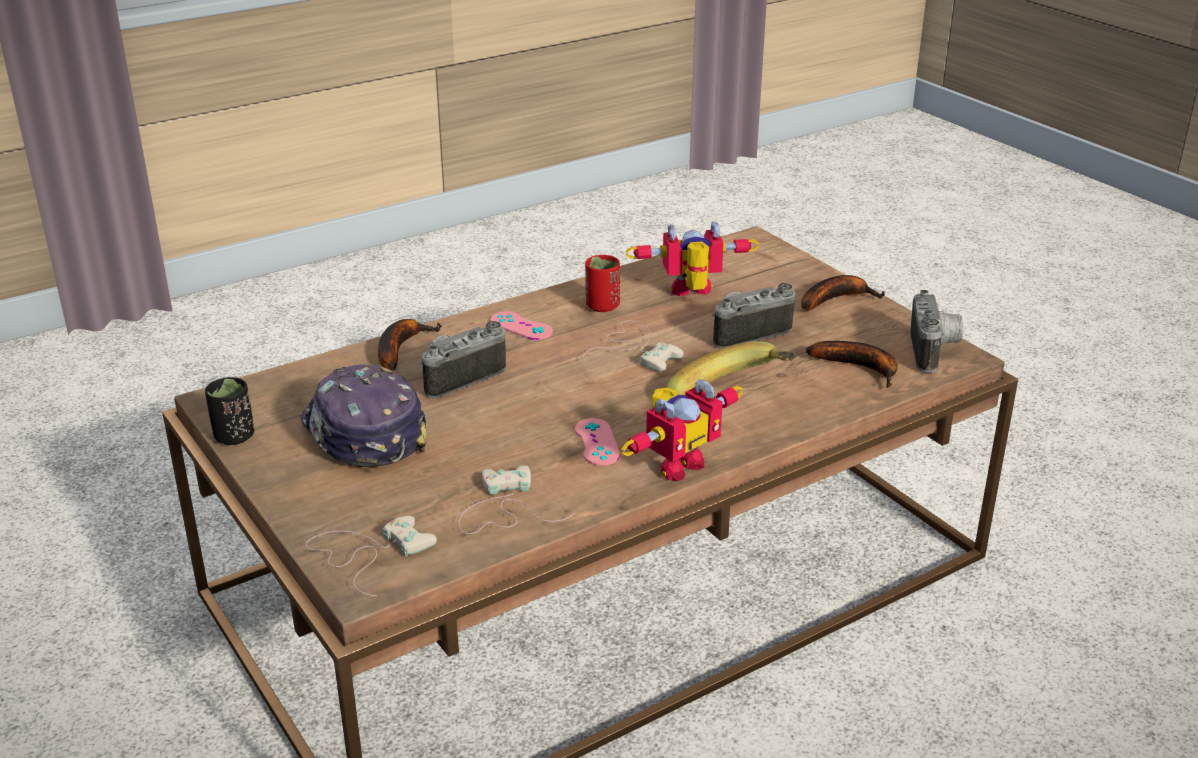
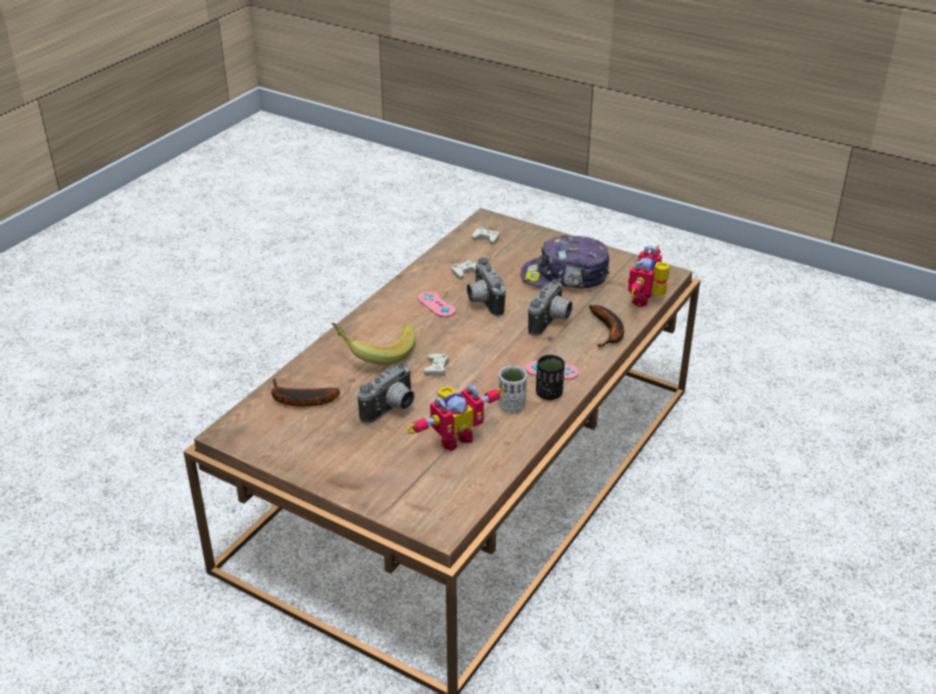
camera: 155 degrees right, 5 degrees up
black cup [205,377,254,445] -> black cup moved to [536,355,565,400]
cap [301,365,427,467] -> cap turned 150 degrees clockwise [521,235,610,288]
red cup [585,255,620,312] -> white cup [498,366,527,412]
toy robot [621,379,743,482] -> toy robot moved to [628,246,670,307]
banana [801,275,885,311] -> none
camera [910,290,963,373] -> camera moved to [467,257,506,316]

